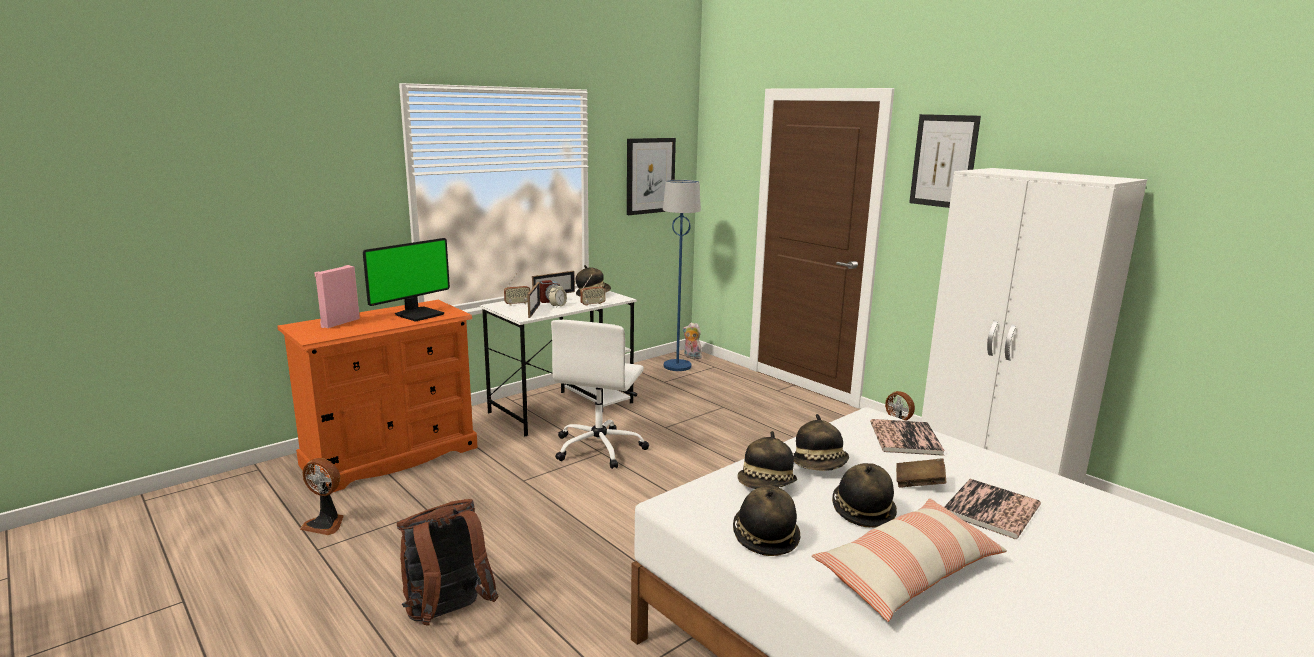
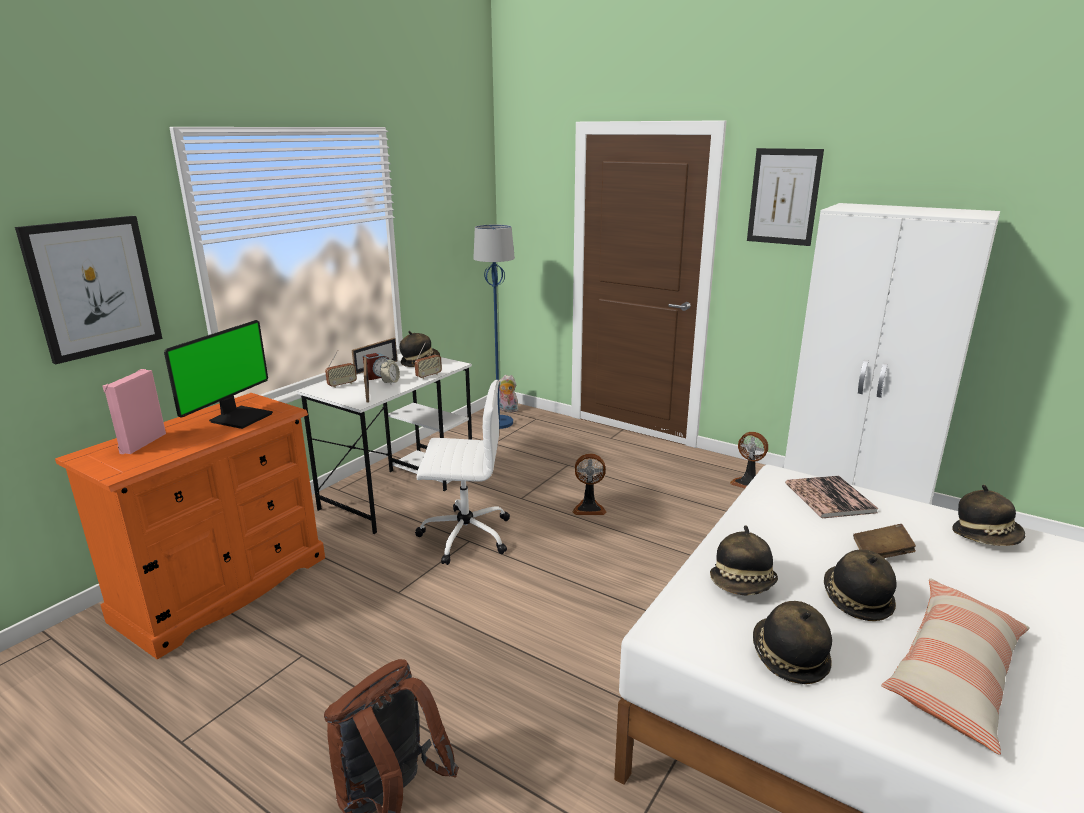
camera: 15 degrees left, 5 degrees up
fan [300,458,344,535] -> fan moved to [572,454,606,515]
white office chair [551,320,649,469] -> white office chair turned 90 degrees counterclockwise [415,380,510,565]
picture [627,138,676,215] -> picture moved to [15,216,163,364]
hat [793,414,849,471] -> hat moved to [952,485,1025,546]
book [944,479,1041,539] -> none

